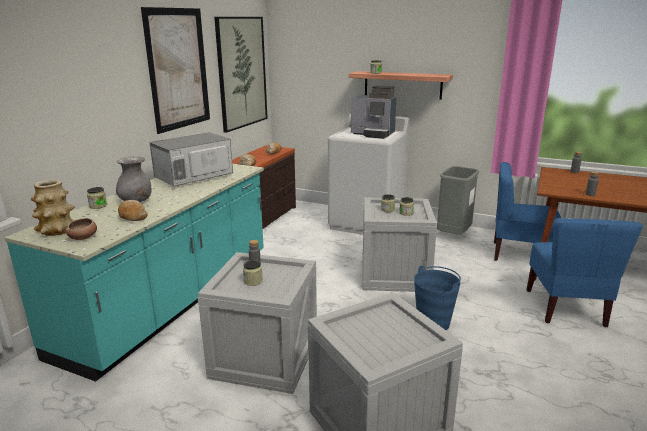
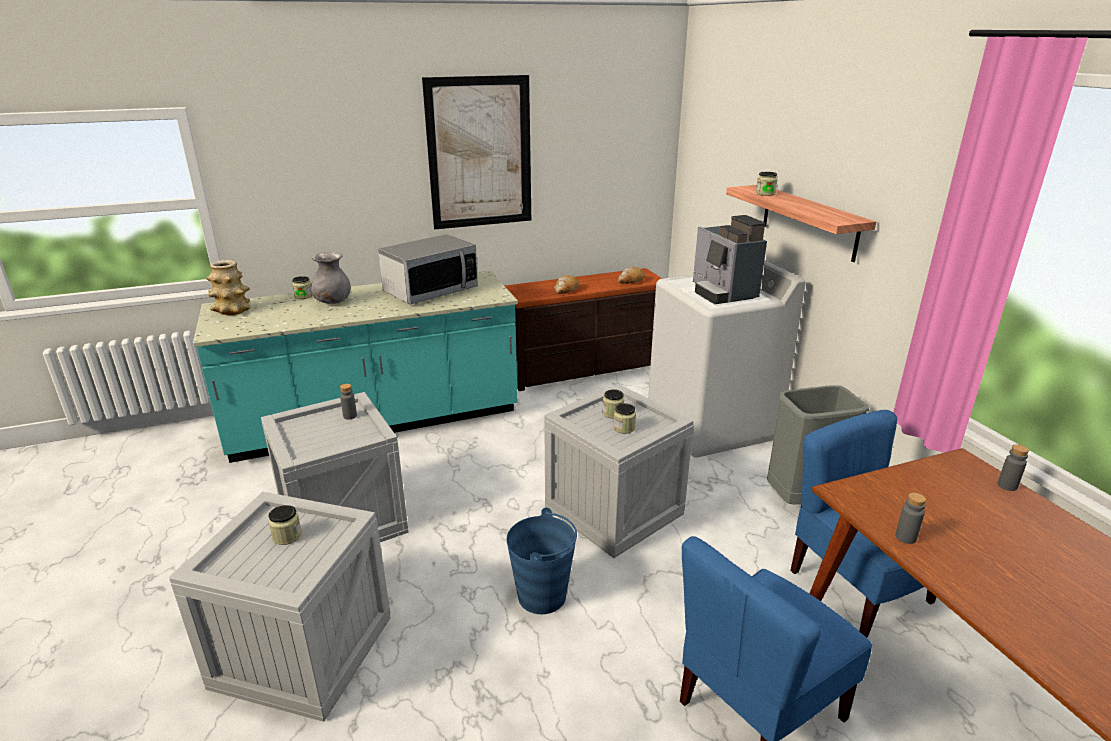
camera: 45 degrees right, 5 degrees up
bowl [65,218,97,240] -> none
bread [118,200,148,221] -> none
microwave [149,132,233,187] -> microwave turned 135 degrees clockwise [378,234,478,304]
picture [214,17,268,133] -> none
jar [243,260,263,286] -> jar moved to [268,505,302,545]

